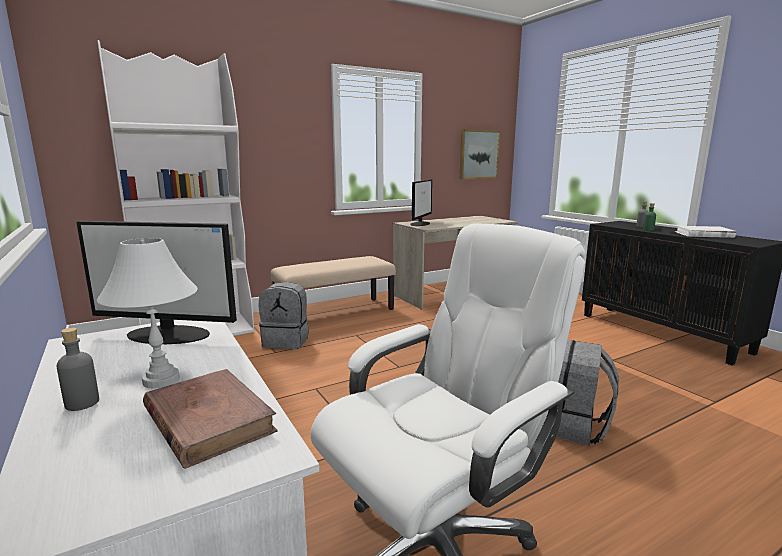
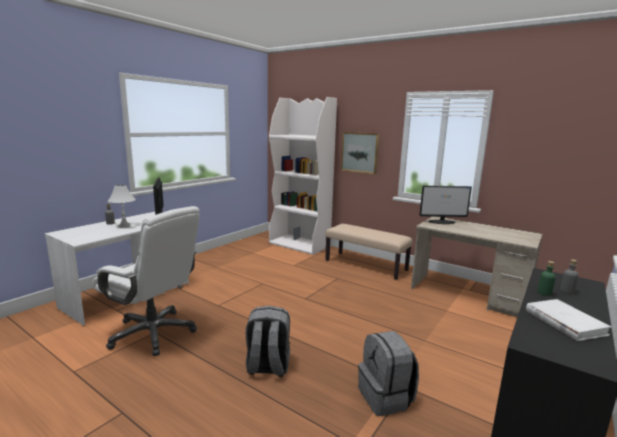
camera: 65 degrees right, 0 degrees up
brown book [143,369,278,469] -> none
grey backpack [259,282,309,349] -> grey backpack moved to [358,331,419,416]
picture [460,129,500,179] -> picture moved to [341,132,379,174]

